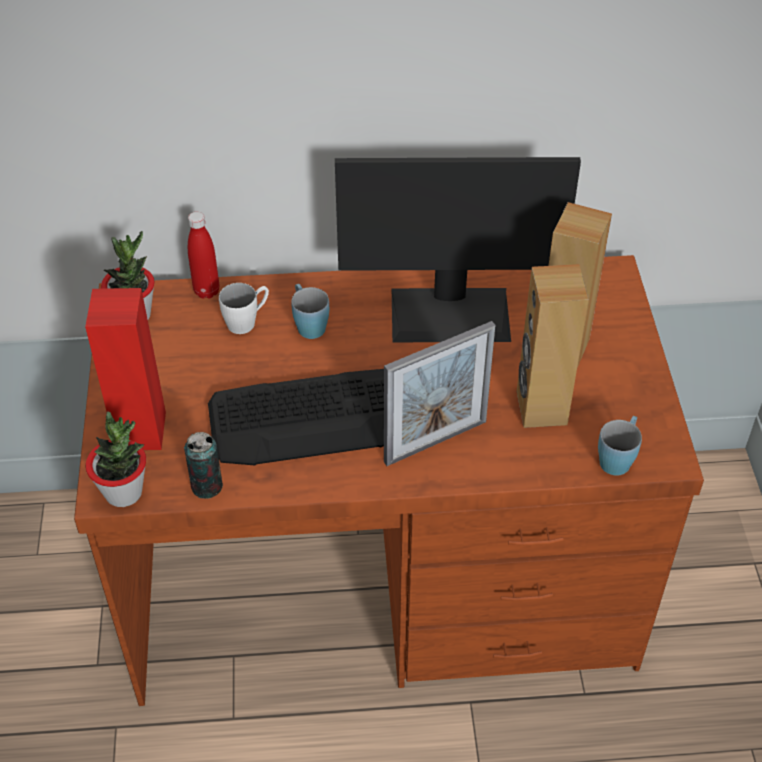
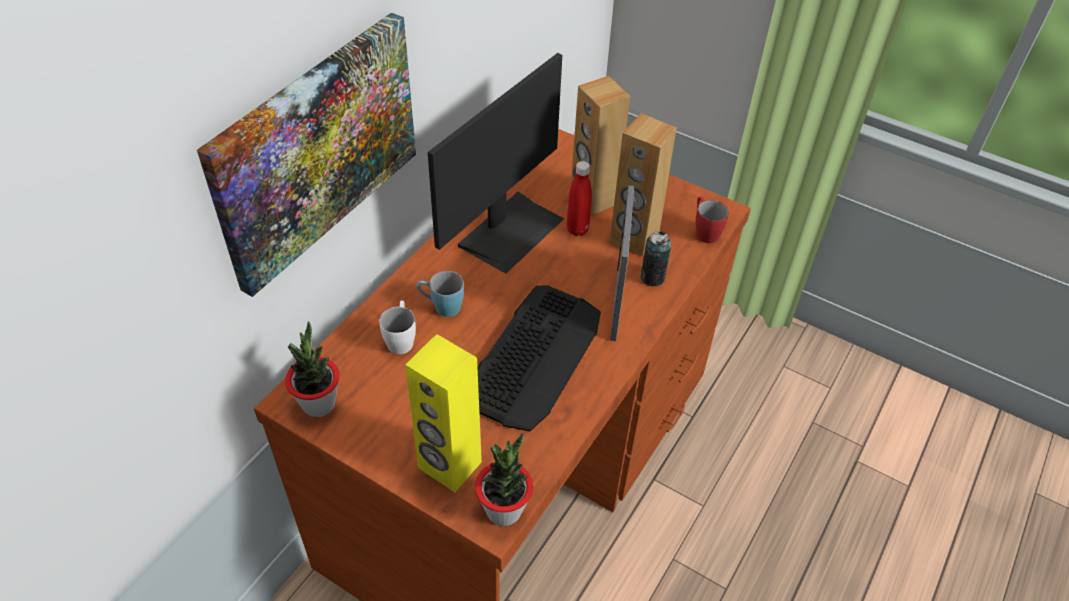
camera: 55 degrees left, 0 degrees up
red speaker [85,288,166,450] -> yellow speaker [405,334,482,492]
can [184,432,223,499] -> can moved to [641,231,671,286]
red bottle [188,212,219,299] -> red bottle moved to [567,161,592,236]
blue mug [598,416,642,476] -> red mug [696,197,729,243]
none -> picture [197,12,416,297]

